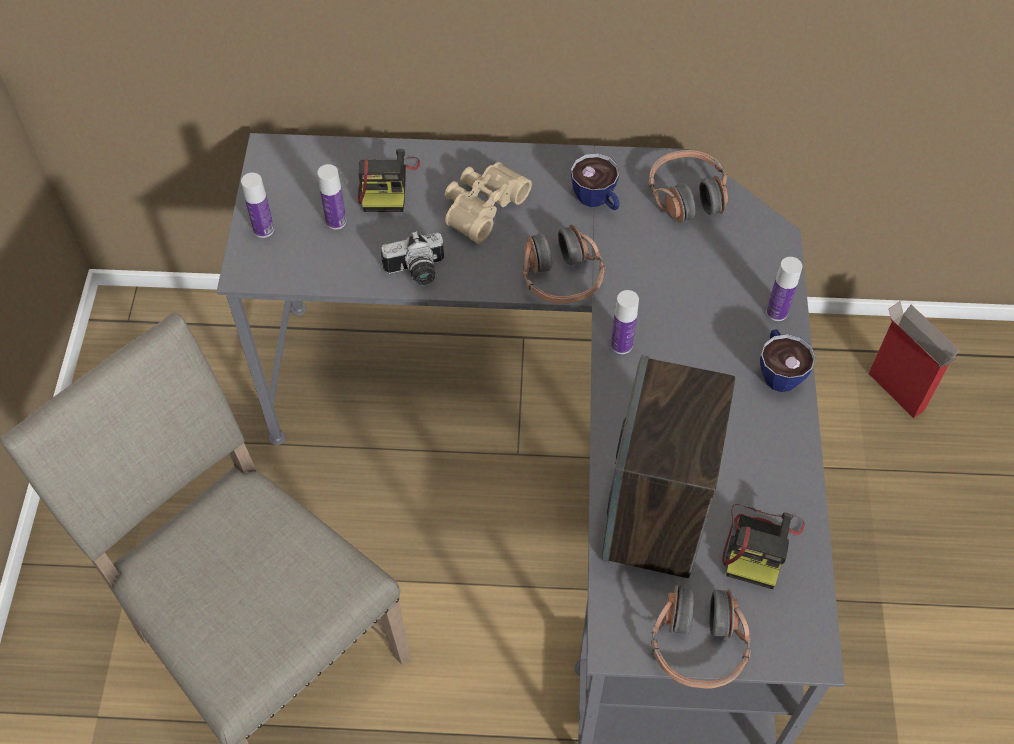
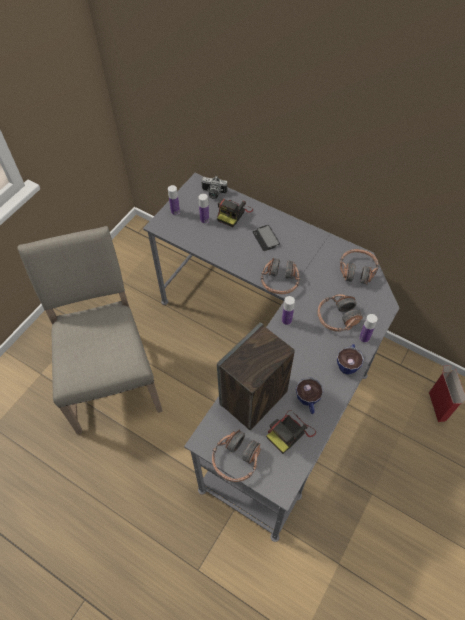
camera: 30 degrees right, 0 degrees up
camera [381,231,444,285] -> camera moved to [202,176,228,199]
beige binoculars [445,162,532,244] -> phone [252,225,280,251]
cup [571,153,620,210] -> cup moved to [296,378,324,414]
none -> headphones [318,294,363,332]

